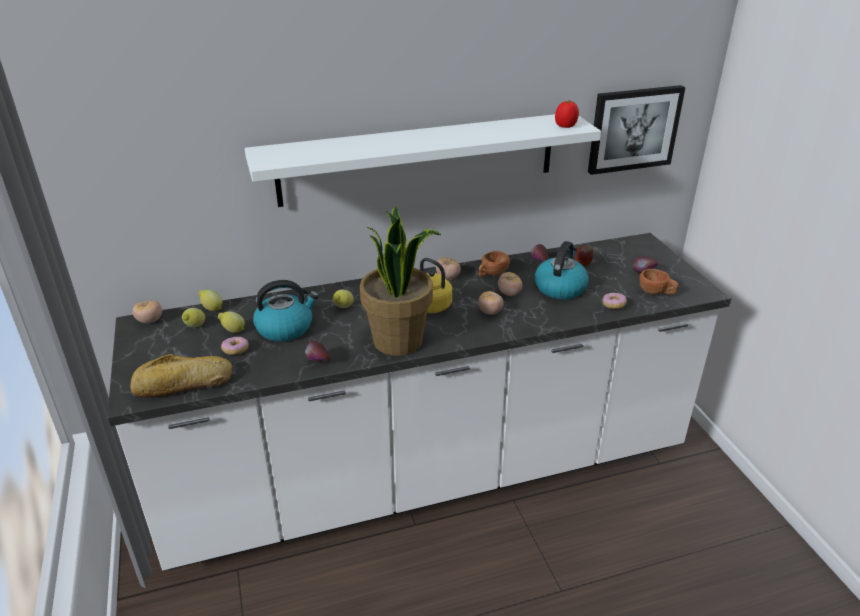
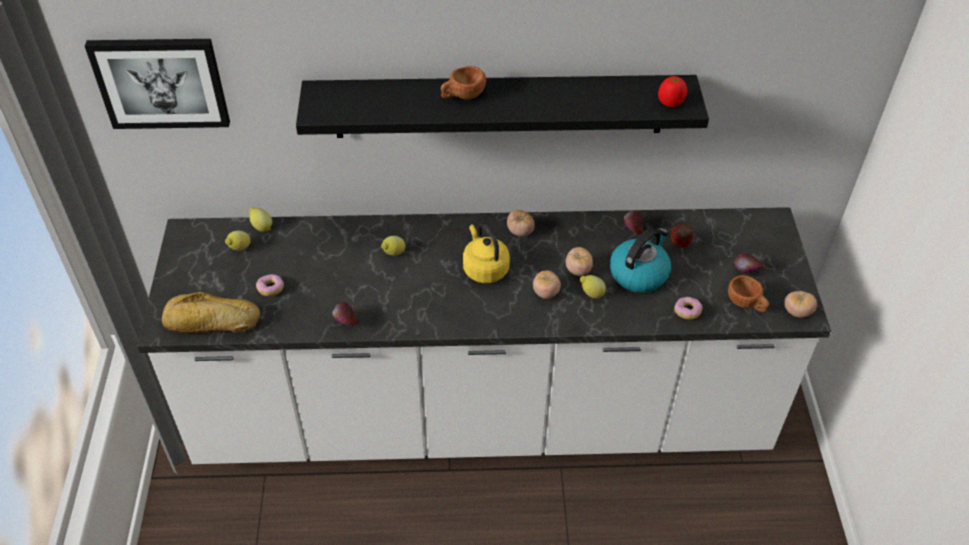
camera: 15 degrees right, 15 degrees up
tomato [132,300,162,323] -> tomato moved to [784,291,817,318]
lemon [218,311,245,333] -> lemon moved to [580,275,606,298]
white shelf [245,114,601,207] -> black shelf [296,75,709,138]
kettle [253,280,319,342] -> none
potted plant [360,205,441,356] -> none
brown cup [479,251,510,277] -> brown cup moved to [441,66,486,99]
picture [588,85,685,175] -> picture moved to [85,39,230,129]

